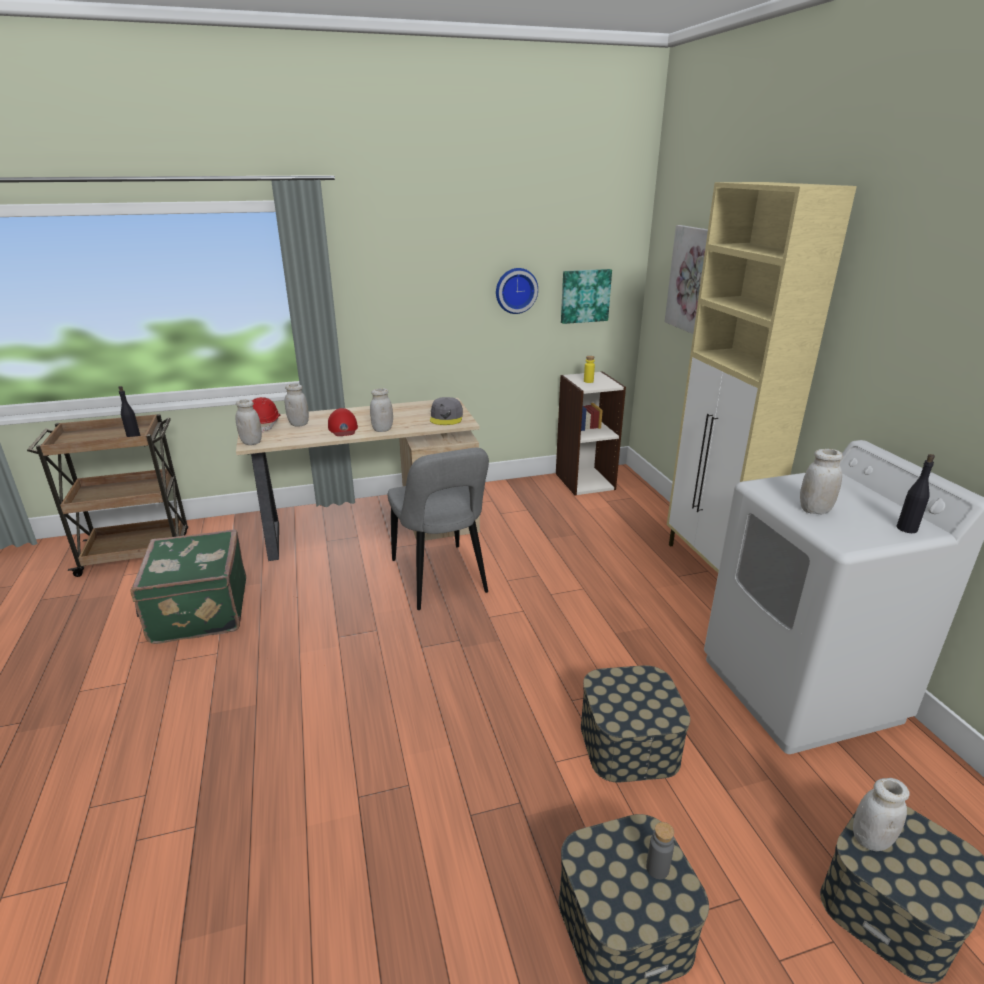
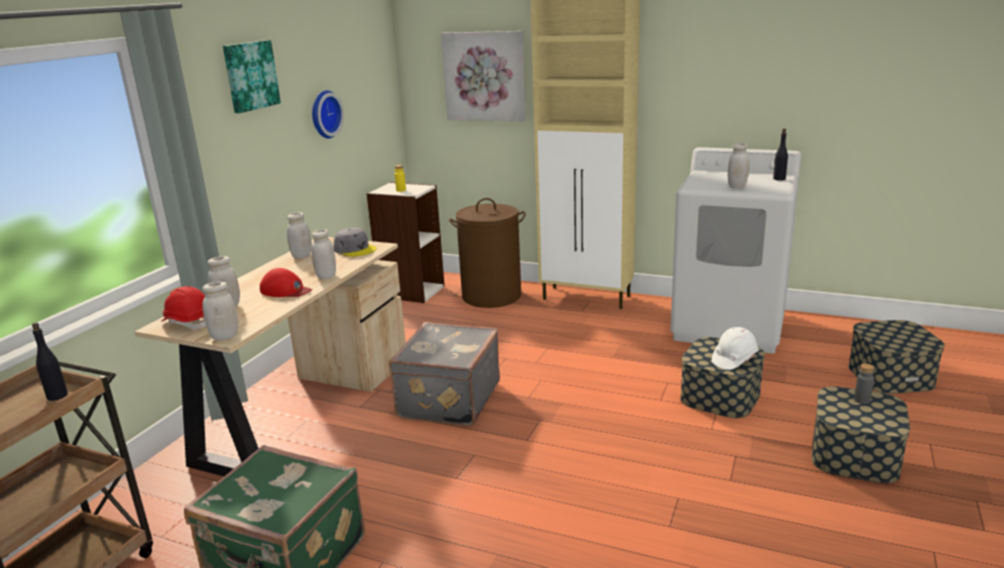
camera: 50 degrees left, 5 degrees down
grey chair [388,448,489,610] -> grey suitcase [389,322,500,426]
picture [561,269,612,324] -> picture moved to [223,40,281,113]
white jar [853,778,910,851] -> white jar moved to [287,212,312,259]
none -> brown laundry basket [449,198,526,308]
none -> white hard hat [712,327,759,370]

